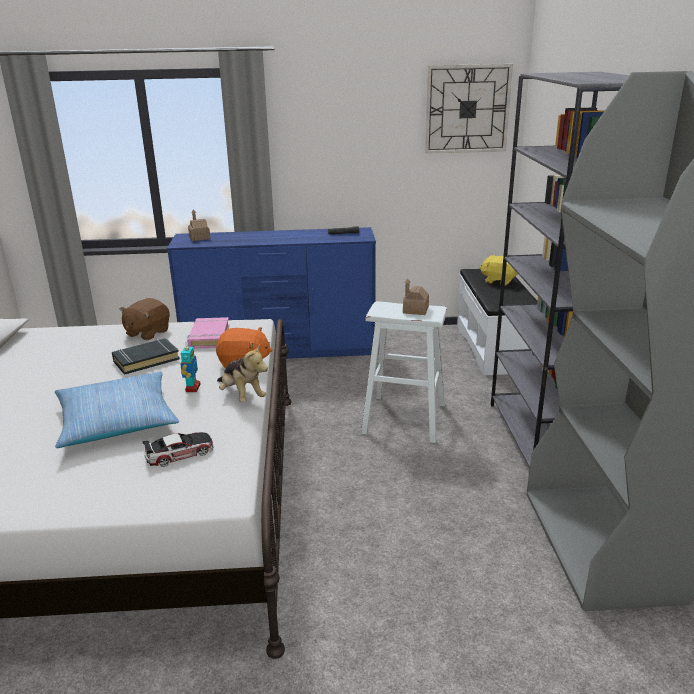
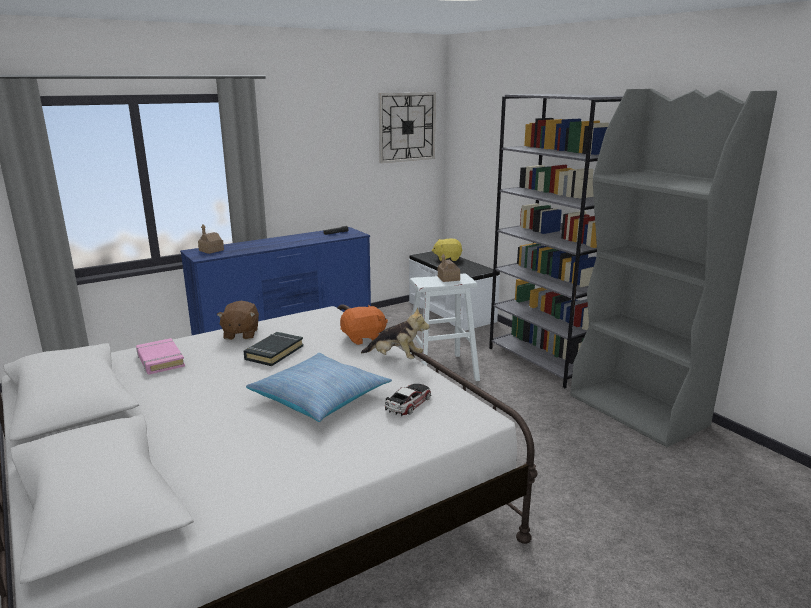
camera: 30 degrees left, 5 degrees down
toy robot [180,342,200,392] -> none
pink book [187,317,229,349] -> pink book moved to [136,338,185,375]

